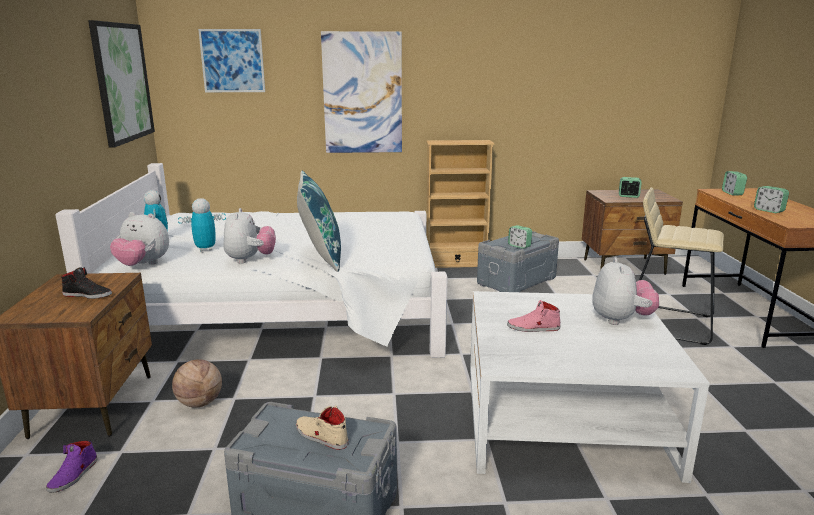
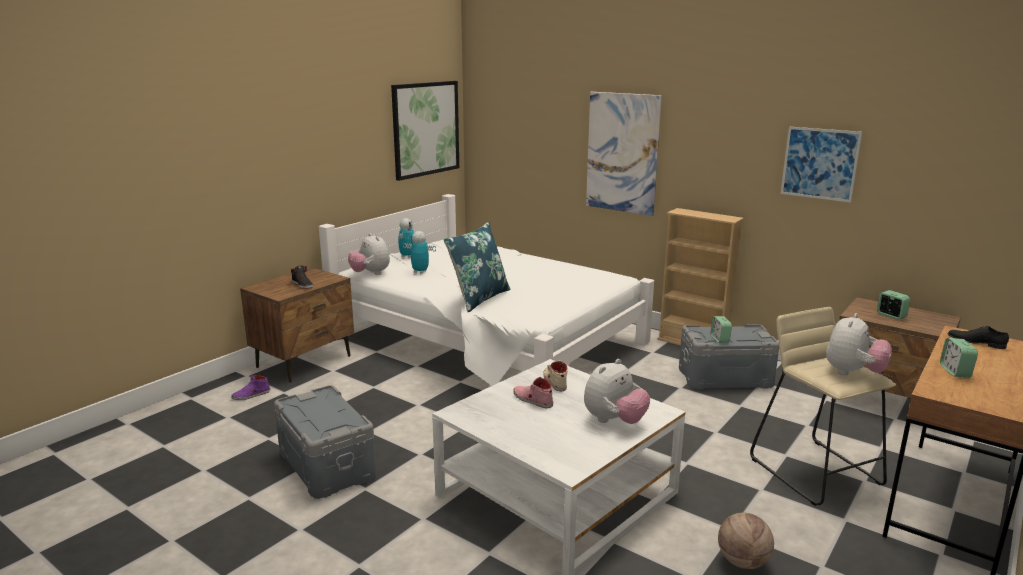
camera: 40 degrees right, 0 degrees up
basketball [172,359,222,408] -> basketball moved to [718,513,774,569]
picture [198,29,265,92] -> picture moved to [781,127,862,203]
plush toy [223,208,276,264] -> plush toy moved to [826,313,892,375]
beige shoe [296,405,349,450] -> beige shoe moved to [543,361,568,391]
alarm clock [722,171,747,195] -> black shoe [948,326,1009,349]

